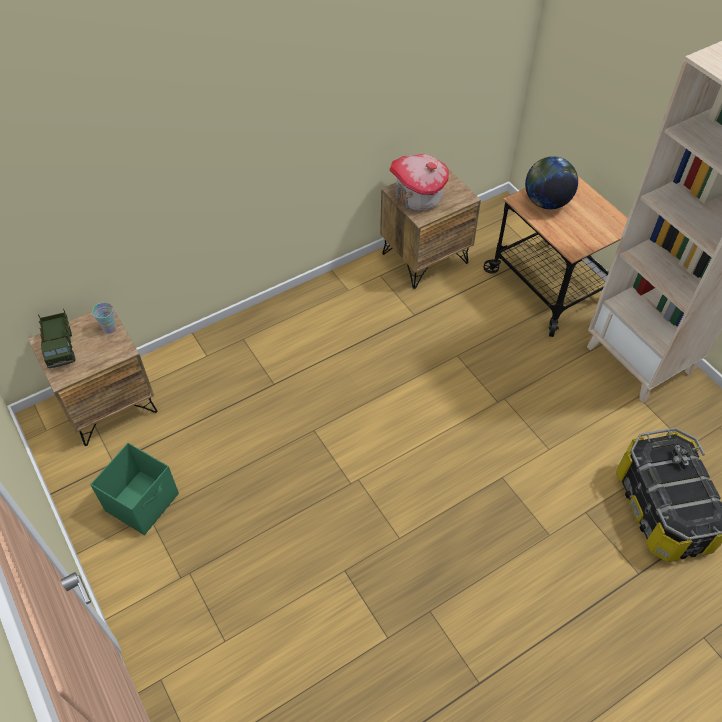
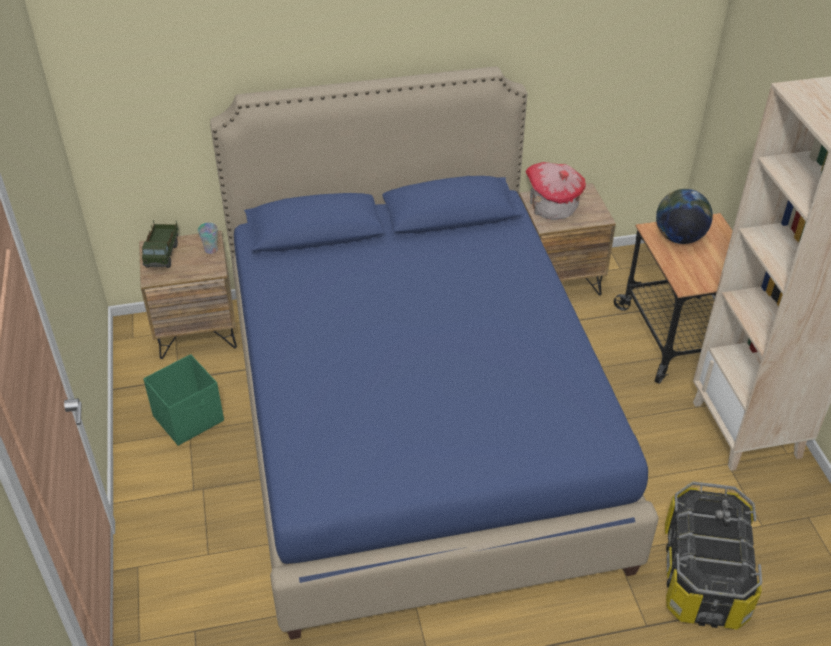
camera: 20 degrees right, 10 degrees down
none -> blue bed [210,66,658,640]

